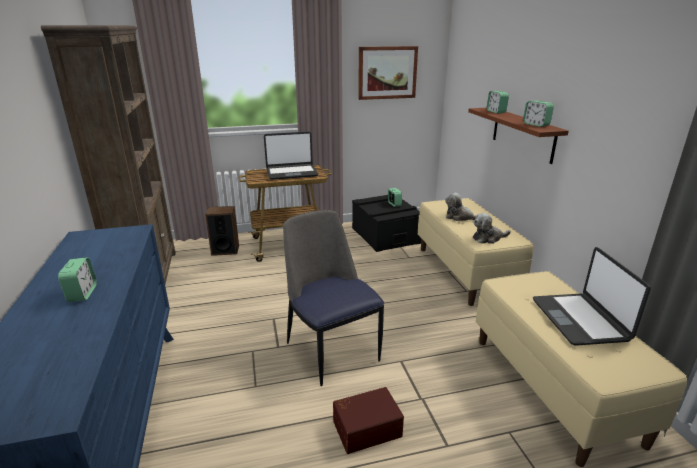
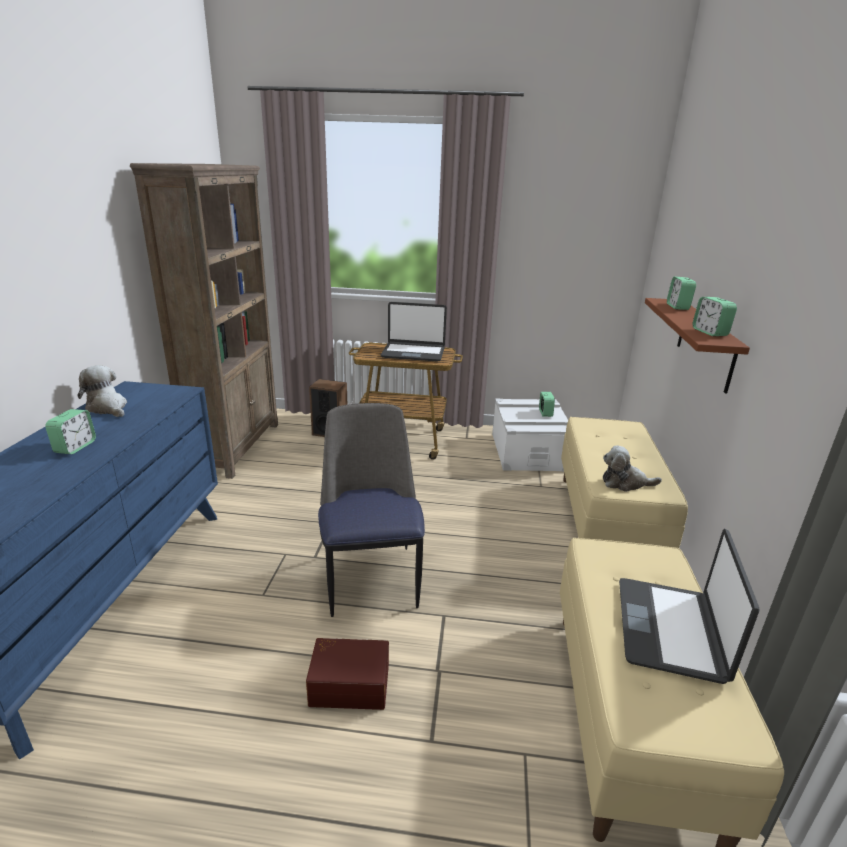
camera: 20 degrees right, 0 degrees up
black storage box [352,195,421,252] -> white storage box [492,399,568,472]
picture [358,46,418,100] -> none
plush toy [445,193,477,221] -> plush toy moved to [78,365,127,417]

